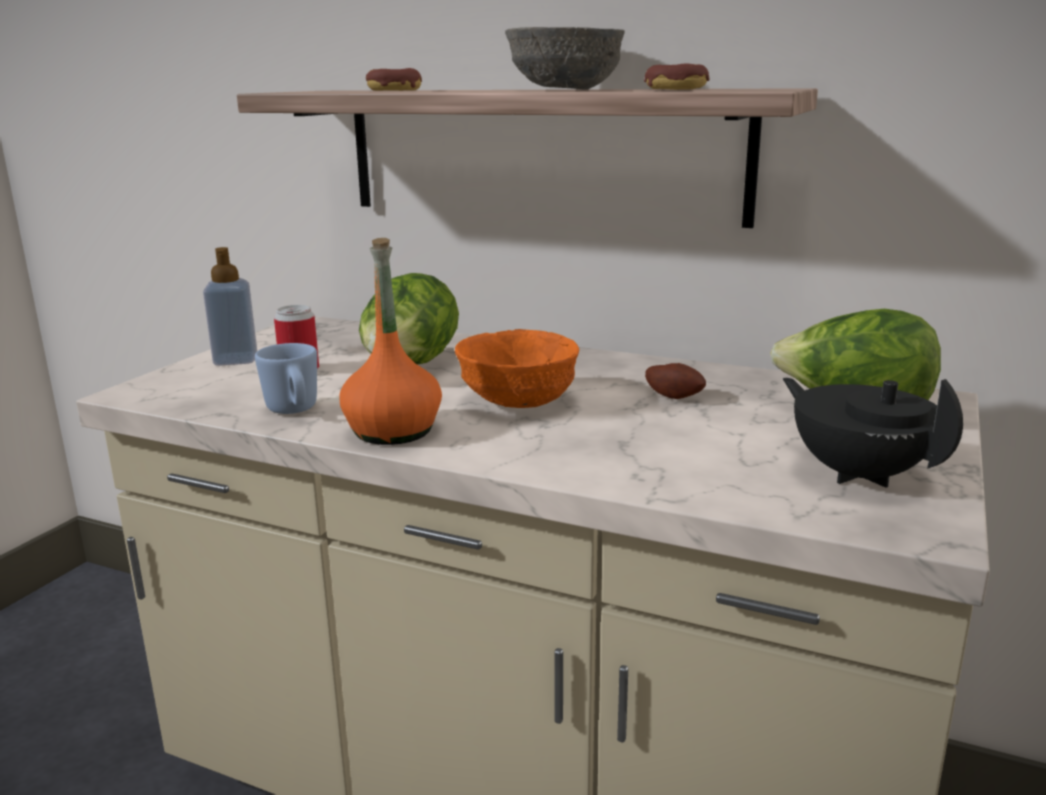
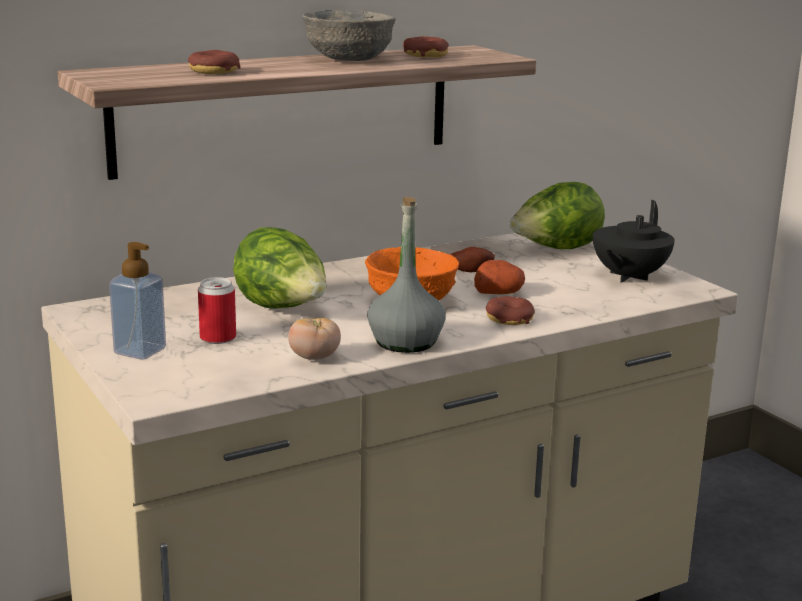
camera: 55 degrees left, 0 degrees up
blue mug [255,343,317,414] -> tomato [288,318,341,360]
orange bottle [339,238,442,445] -> grey bottle [367,197,446,353]
black teapot [782,378,963,488] -> black teapot turned 60 degrees counterclockwise [593,200,675,283]
none -> potato [474,260,525,294]
none -> donut [486,296,535,325]

